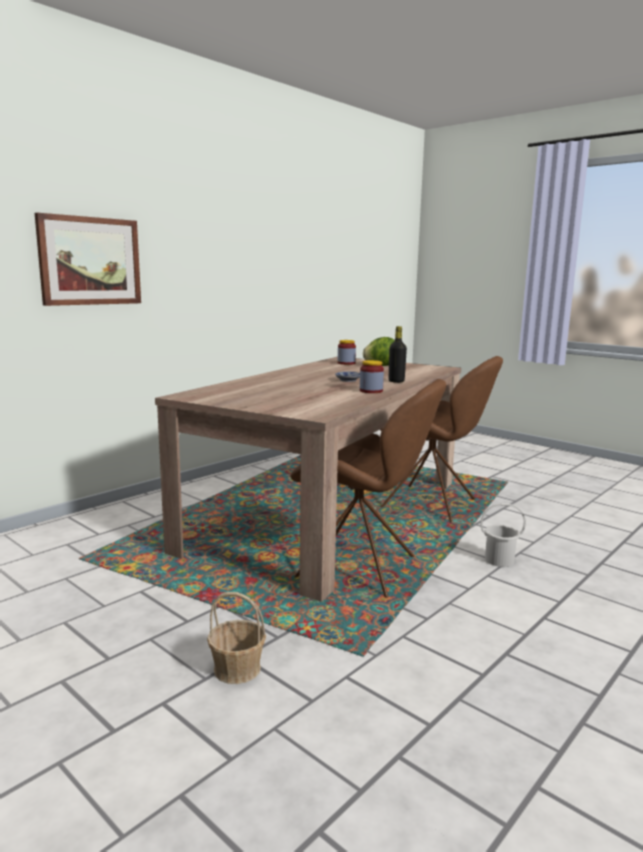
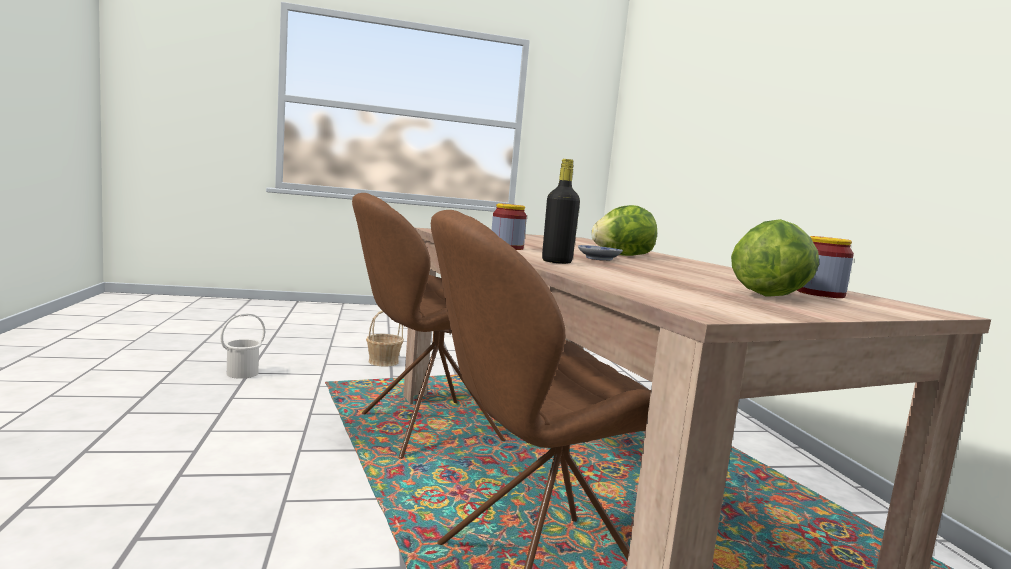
camera: 125 degrees right, 5 degrees down
picture [35,213,141,306] -> none
white bucket [480,503,526,567] -> white bucket moved to [220,313,265,379]
none -> lettuce [591,205,657,256]

